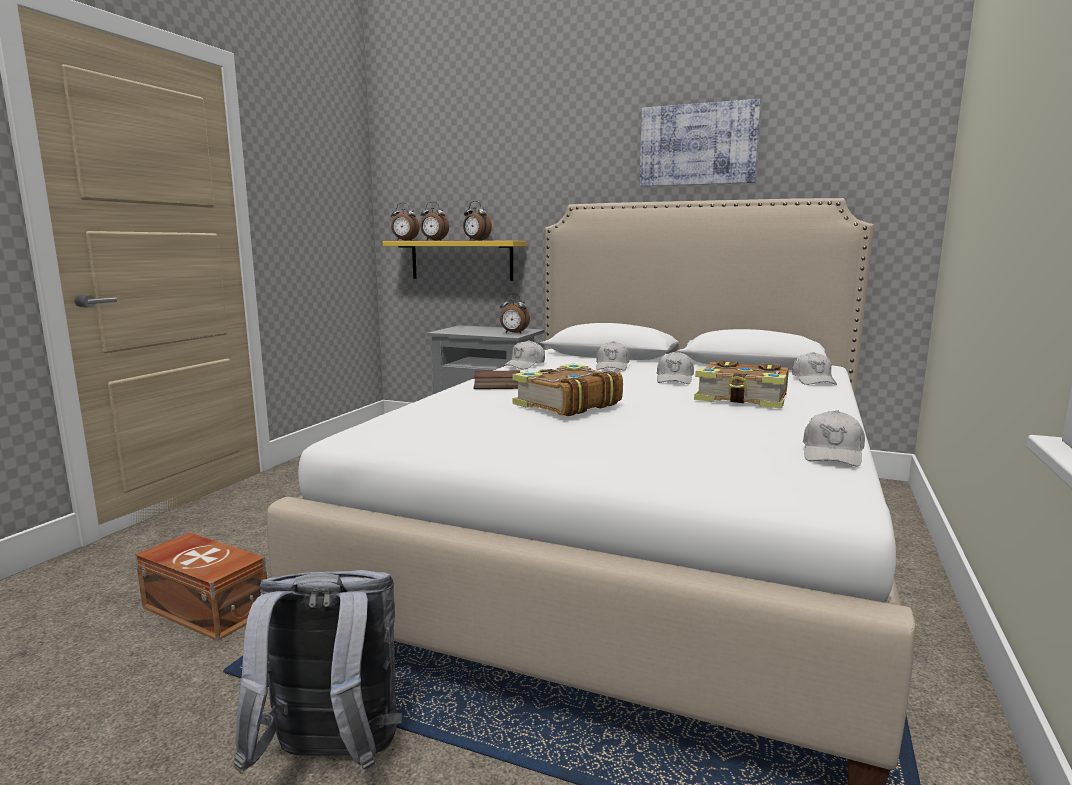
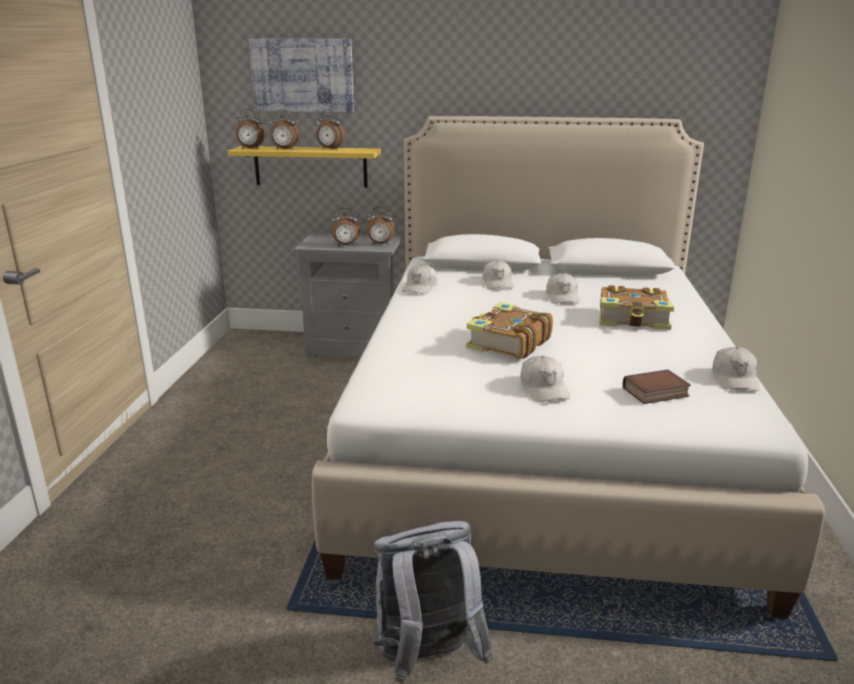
camera: 15 degrees left, 10 degrees up
brown storage box [135,532,267,641] -> none
book [473,371,520,389] -> book moved to [623,370,691,404]
picture [639,99,761,186] -> picture moved to [249,39,354,112]
white cap [792,352,837,385] -> white cap moved to [521,356,570,402]
none -> alarm clock [331,208,360,246]

